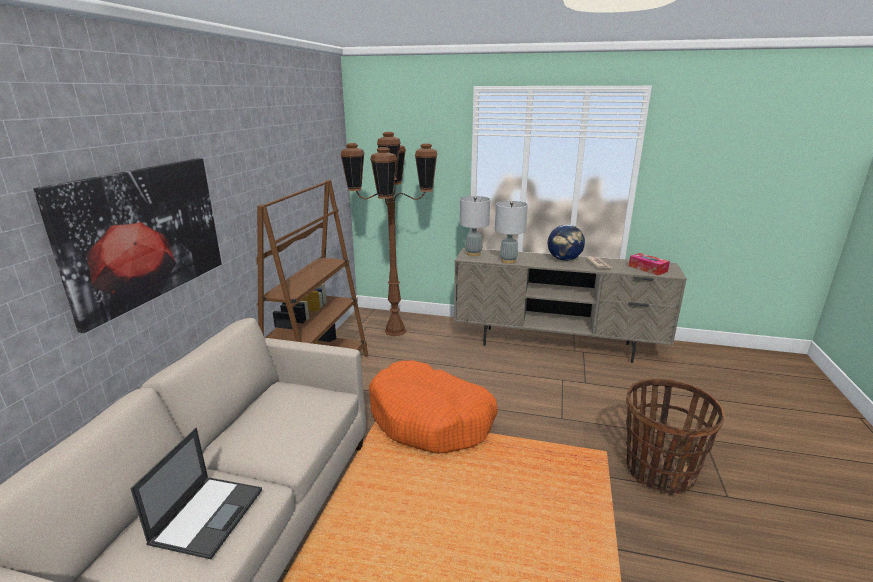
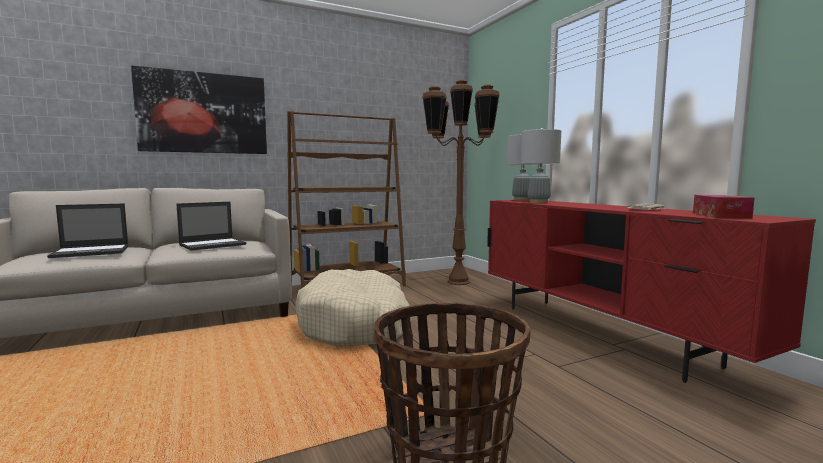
camera: 50 degrees right, 15 degrees down
orange dog bed [369,360,498,454] -> beige dog bed [295,269,412,347]
beige tv stand [454,248,687,363] -> red tv stand [487,200,816,383]
globe [548,225,585,261] -> none
none -> laptop [176,202,246,251]

